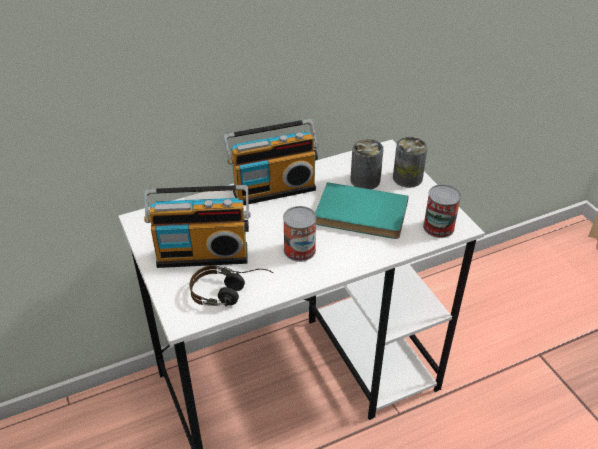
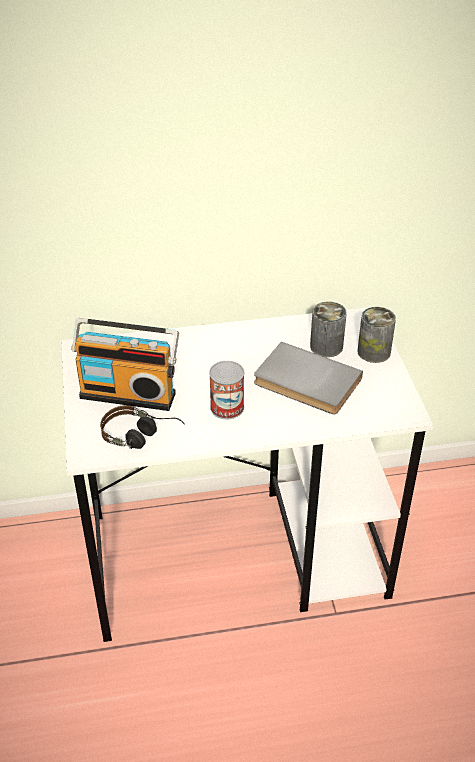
camera: 15 degrees right, 0 degrees up
radio [223,119,319,205] -> none
turquoise book [315,182,409,239] -> grey book [254,342,363,414]
can [423,184,461,238] -> none

